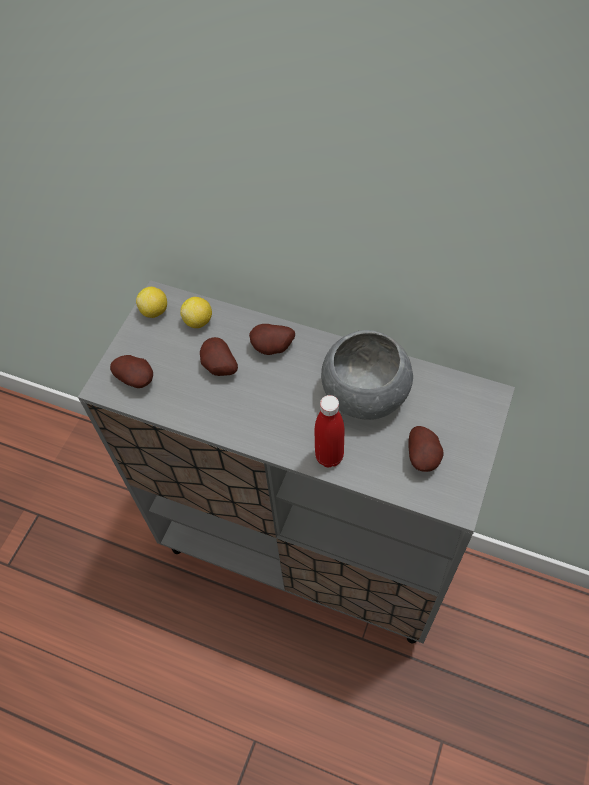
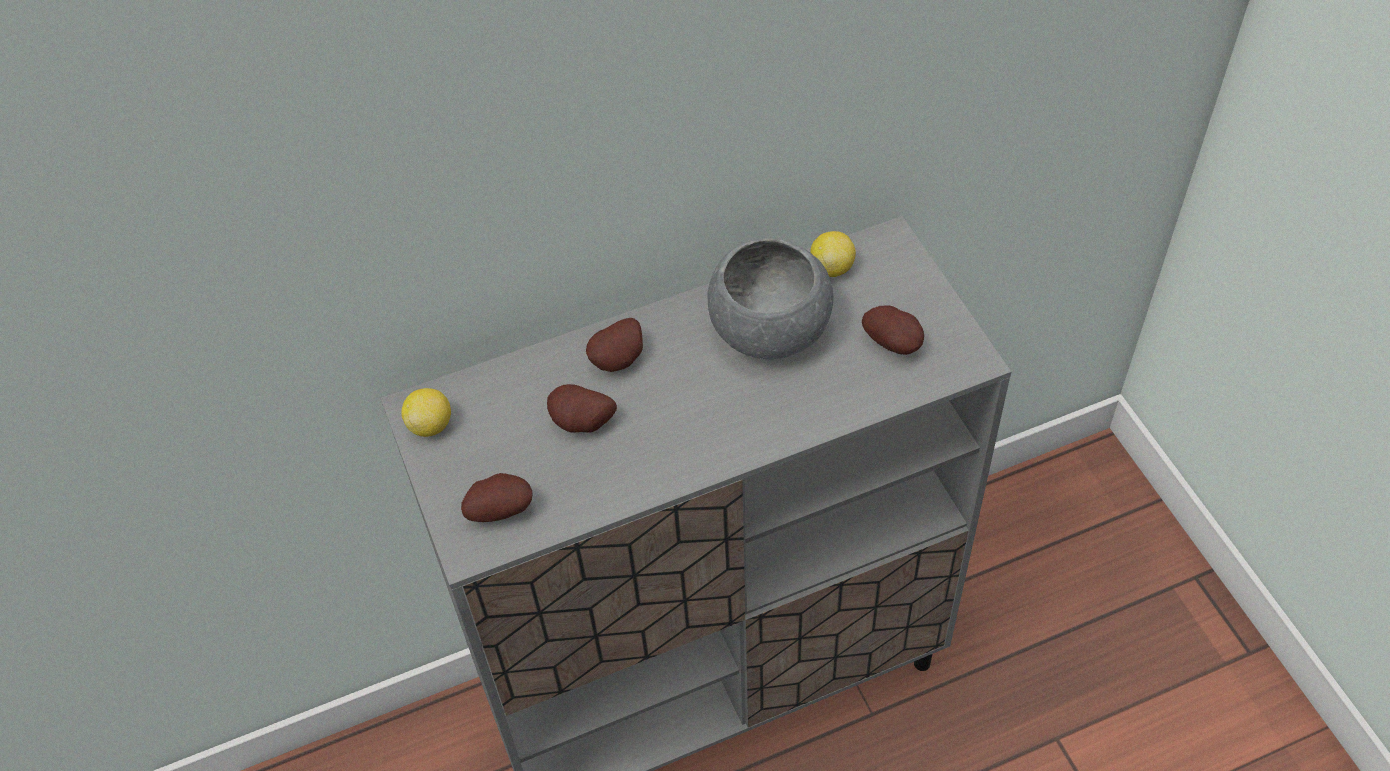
camera: 45 degrees left, 5 degrees down
lemon [180,297,212,328] -> lemon moved to [810,231,856,277]
red bottle [315,395,345,467] -> none

